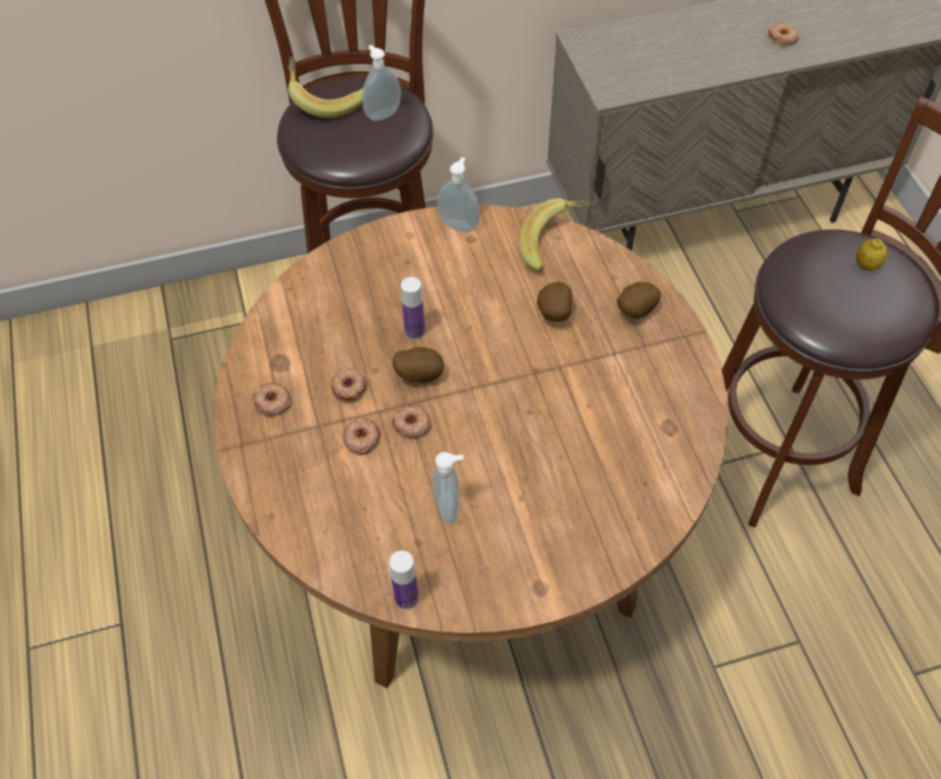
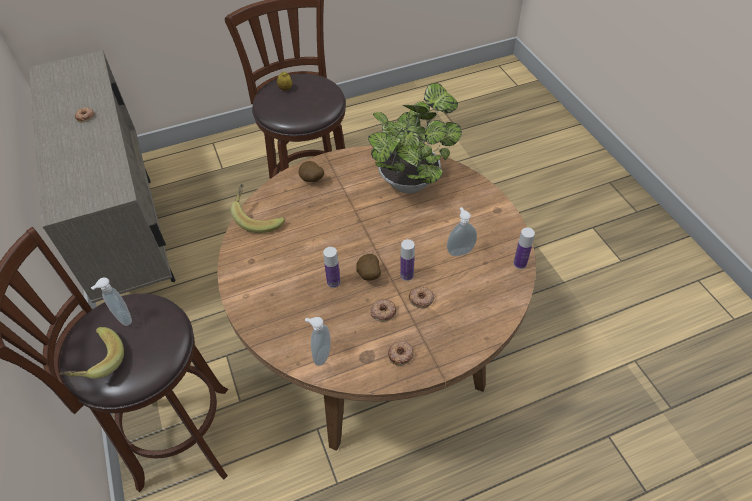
camera: 95 degrees left, 5 degrees down
donut [391,405,431,439] -> bottle [400,239,415,281]
soap dispenser [437,157,480,232] -> soap dispenser moved to [305,317,331,366]
potato [537,282,572,322] -> none
none -> potted plant [368,83,462,193]

